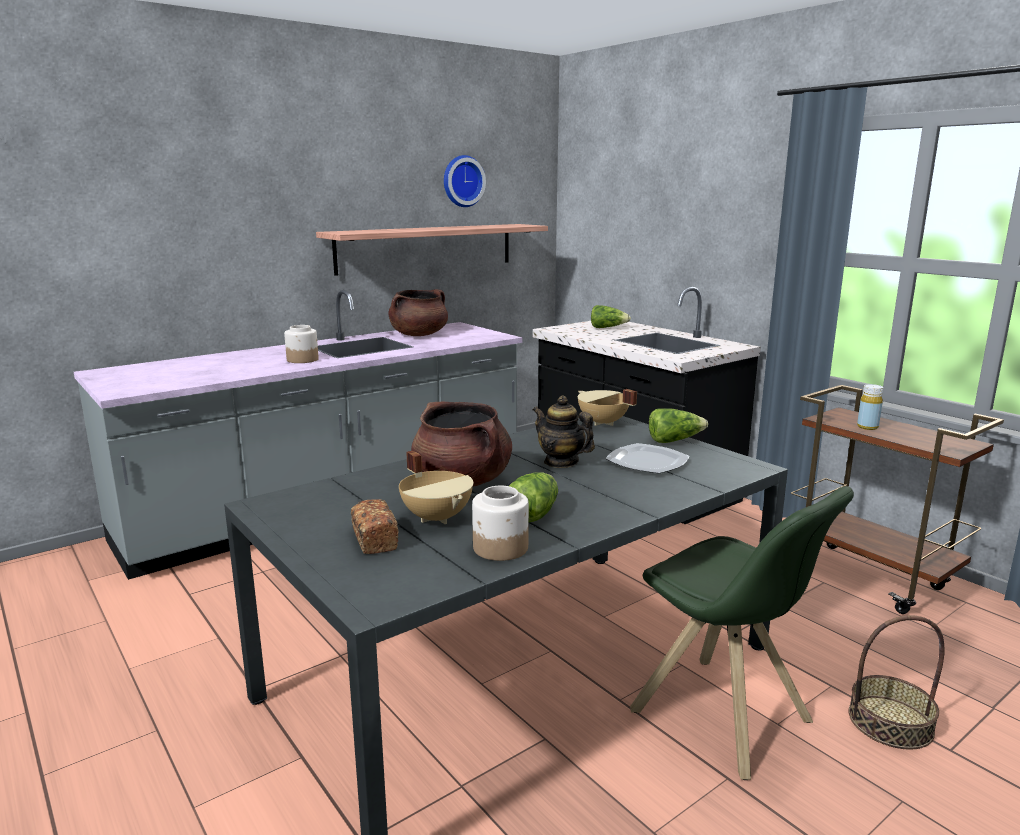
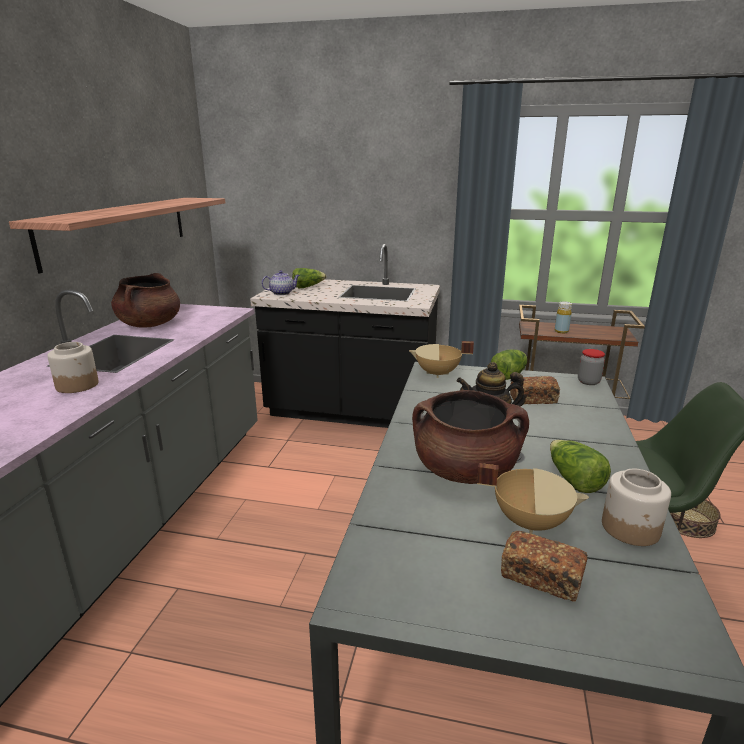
camera: 40 degrees left, 5 degrees up
wall clock [444,155,486,207] -> none
plate [605,443,690,473] -> bread [510,376,560,404]
none -> teapot [261,270,300,295]
none -> jar [578,349,605,385]

